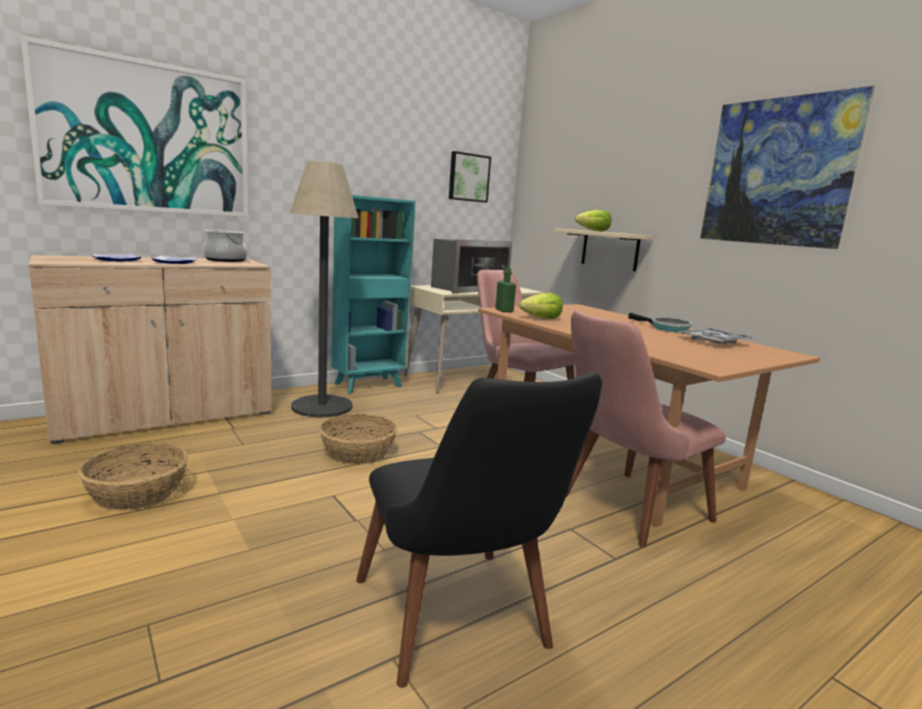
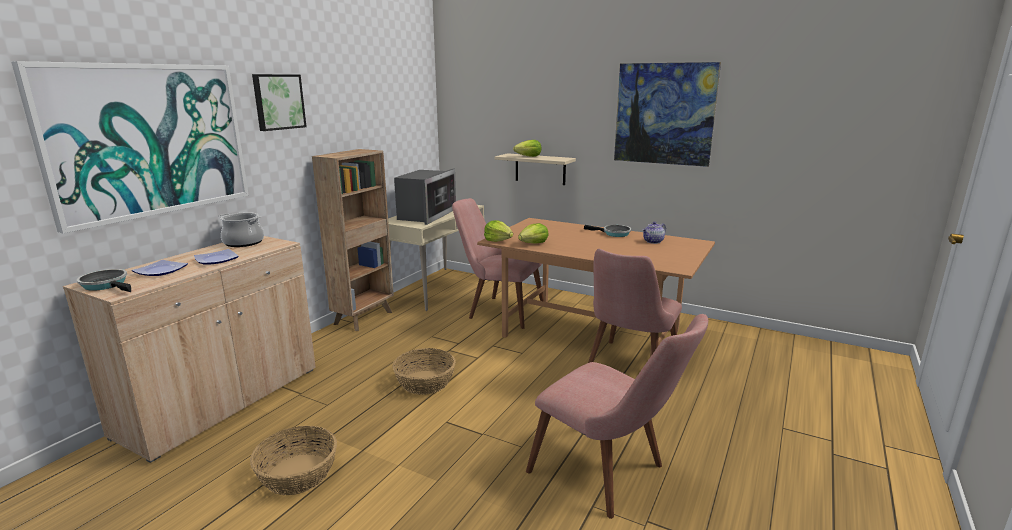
camera: 25 degrees left, 5 degrees up
floor lamp [290,161,358,418] -> none
turquoise bookcase [332,195,415,394] -> brown bookcase [312,149,394,331]
black chair [356,373,602,688] -> pink chair [526,314,708,519]
picture [449,151,491,203] -> picture moved to [252,74,307,131]
green bottle [495,267,516,312] -> lettuce [484,220,513,242]
tray [679,328,753,344] -> teapot [642,222,666,244]
none -> frying pan [77,269,131,292]

